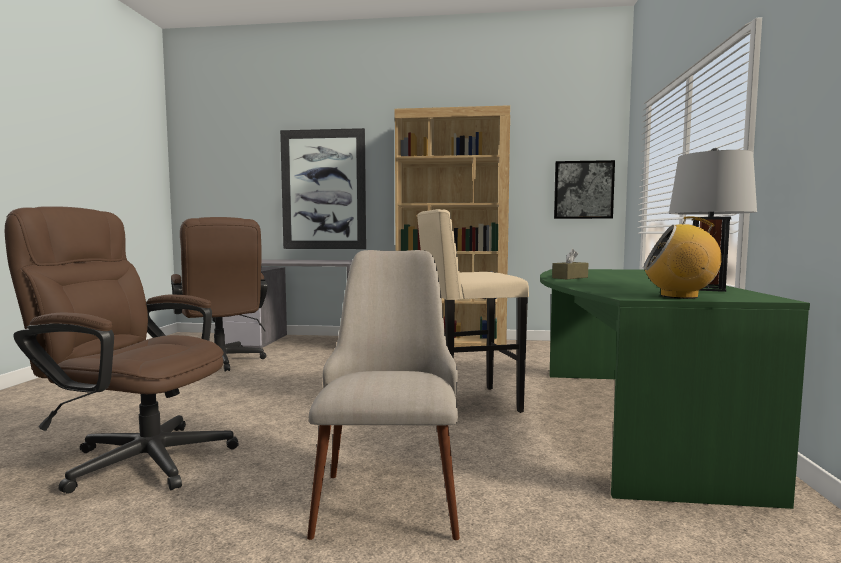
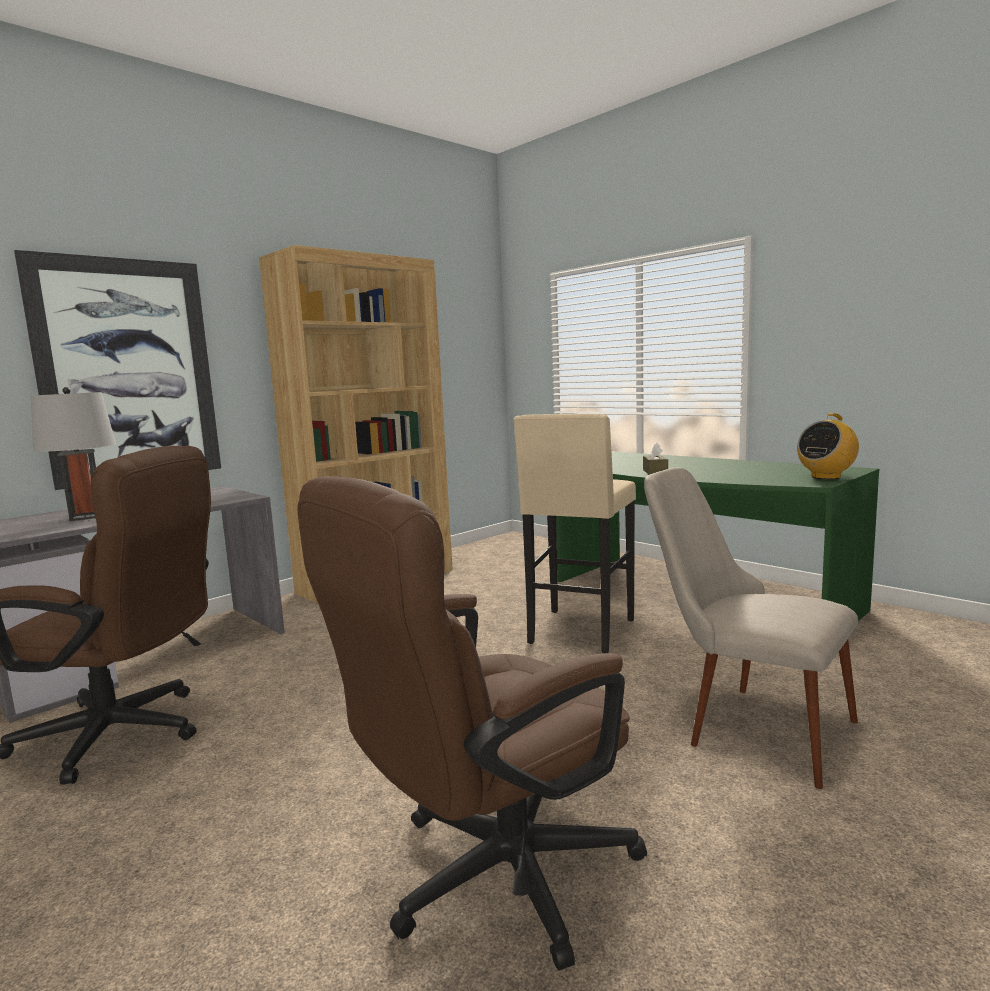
camera: 50 degrees left, 5 degrees up
picture [554,160,615,219] -> none
grey table lamp [669,148,757,292] -> grey table lamp moved to [31,387,116,521]

